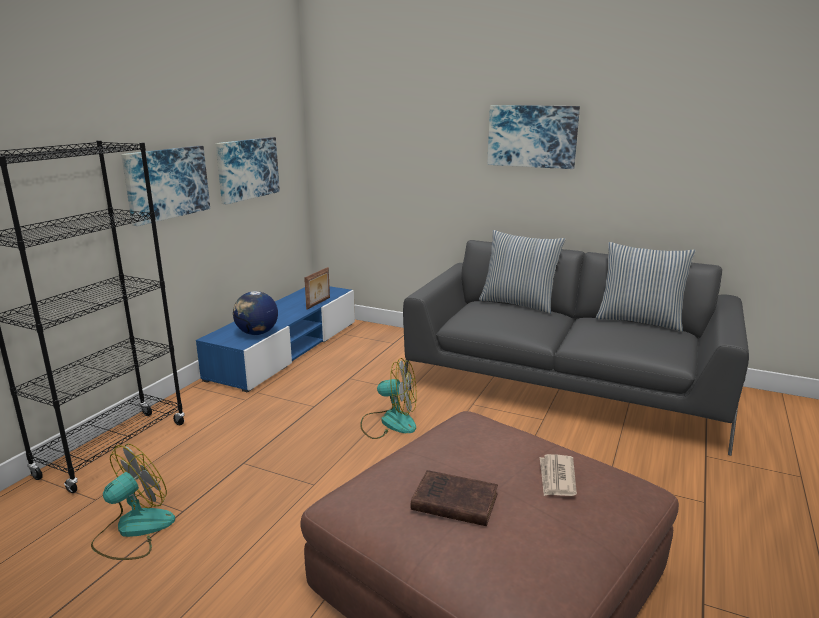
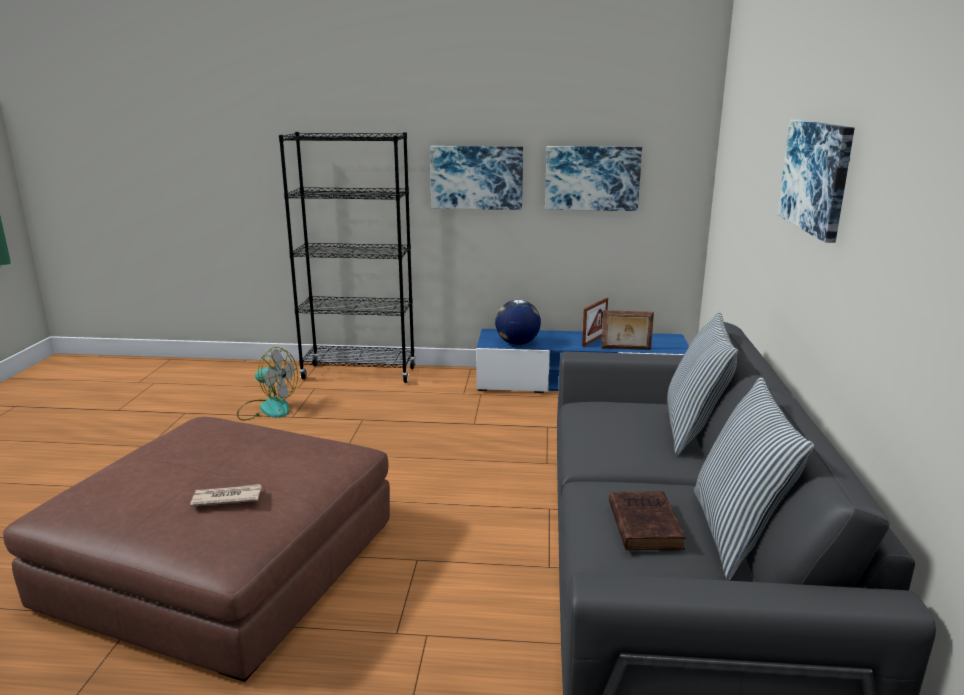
camera: 70 degrees right, 0 degrees up
fan [360,358,417,439] -> none
brown book [411,470,498,526] -> brown book moved to [609,491,686,550]
none -> picture frame [582,298,608,347]

